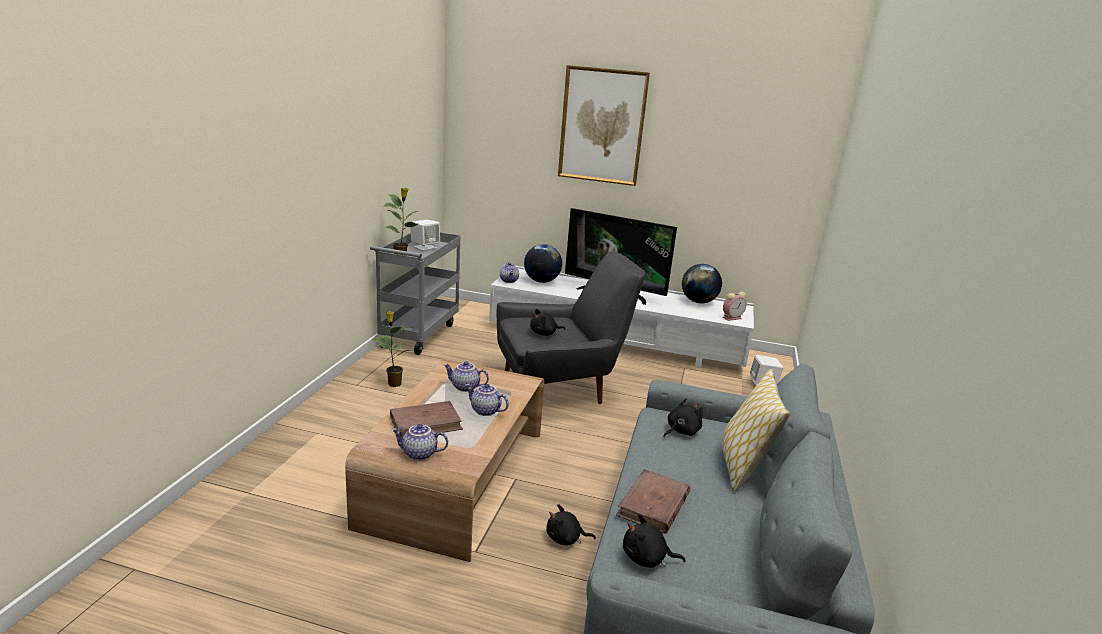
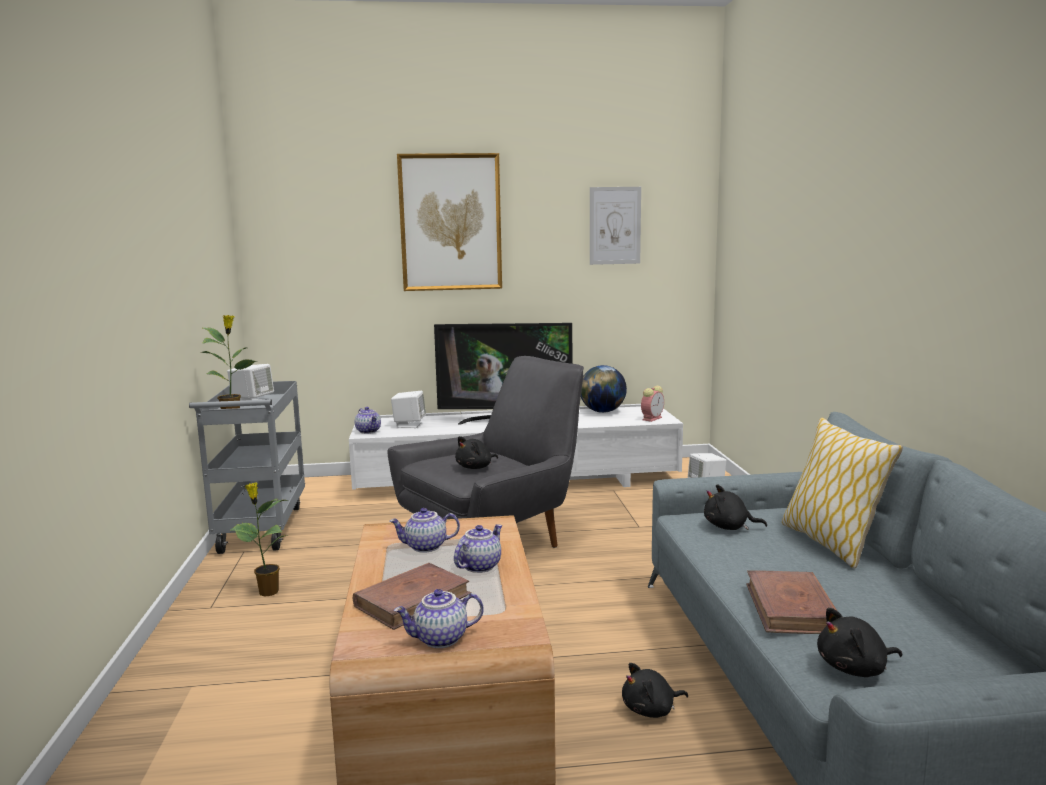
camera: 20 degrees left, 10 degrees down
teapot [466,384,509,416] -> teapot turned 120 degrees clockwise [454,524,503,573]
globe [524,244,562,283] -> white speaker [391,391,426,428]
black plush toy [663,398,703,437] -> black plush toy turned 105 degrees counterclockwise [704,485,767,530]
none -> picture [590,187,641,265]

